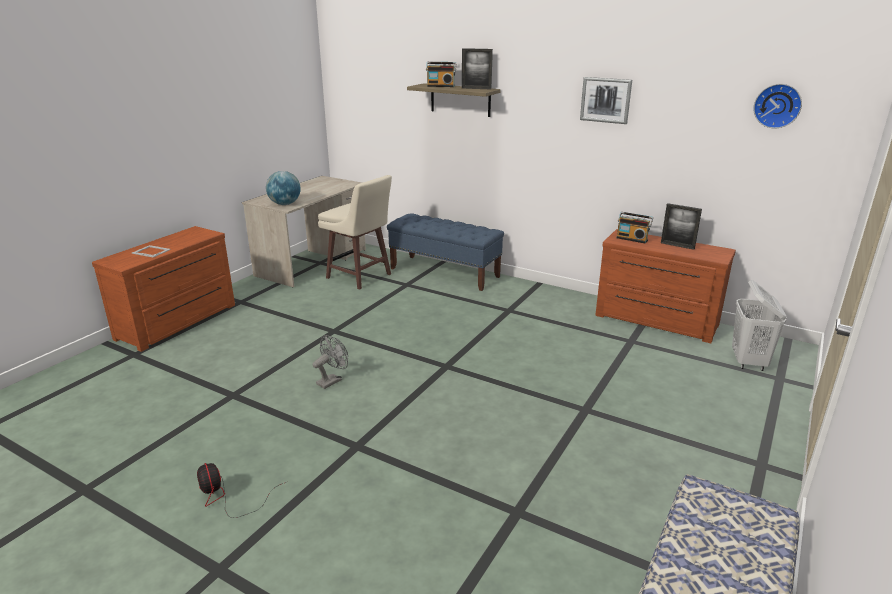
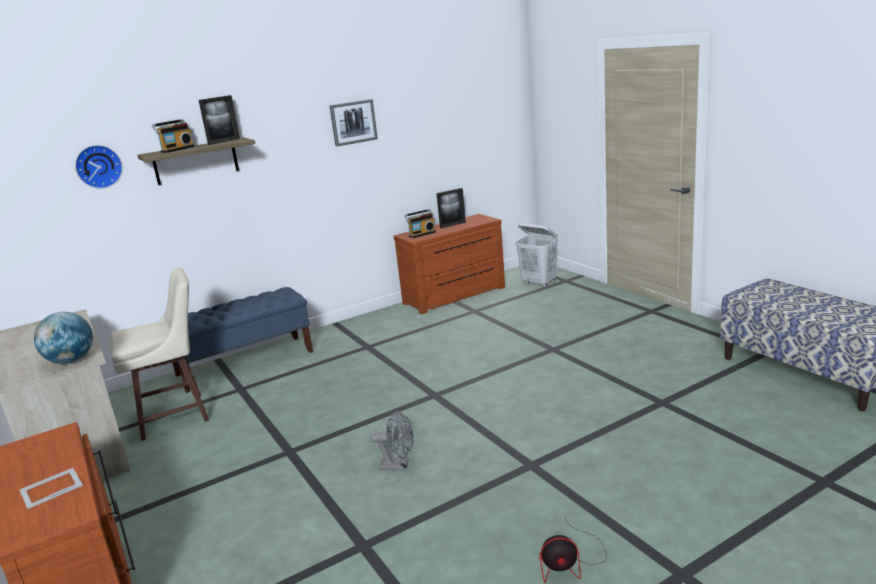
camera: 60 degrees left, 5 degrees down
grey fan [313,335,348,389] -> grey fan turned 120 degrees clockwise [370,410,413,470]
wall clock [753,84,802,128] -> wall clock moved to [75,145,123,189]

